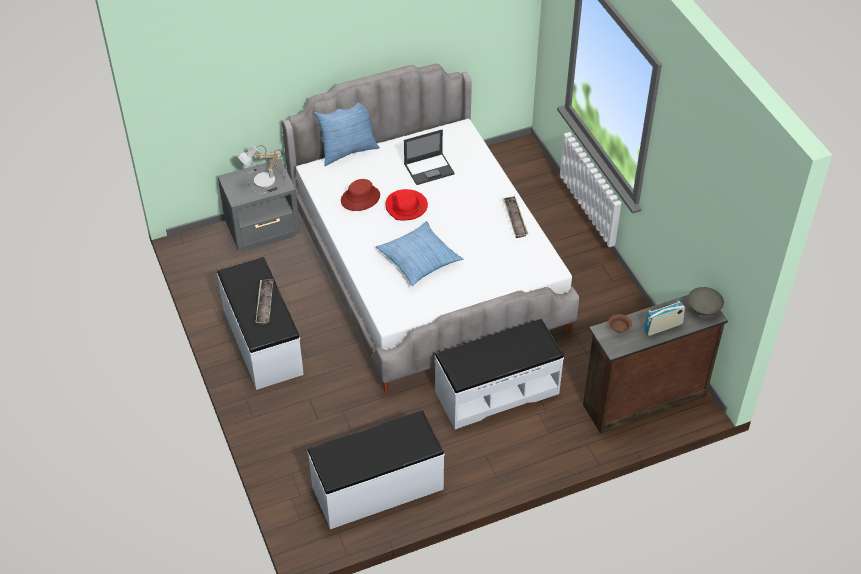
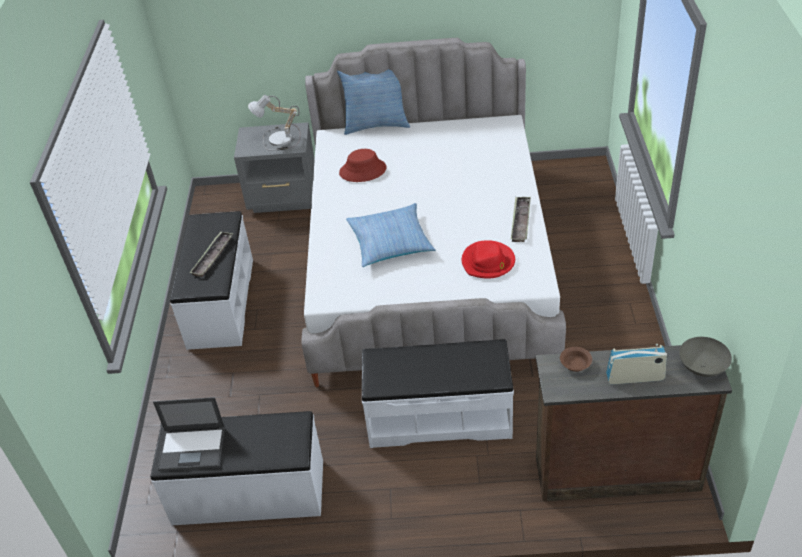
camera: 25 degrees right, 5 degrees down
red hat [385,189,428,220] -> red hat moved to [462,240,515,279]
laptop [404,129,455,185] -> laptop moved to [153,397,225,471]

